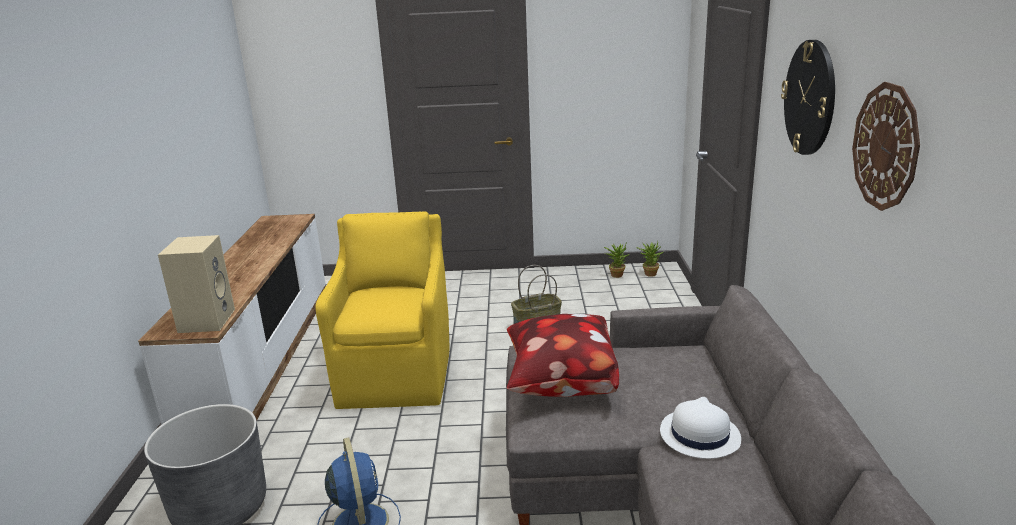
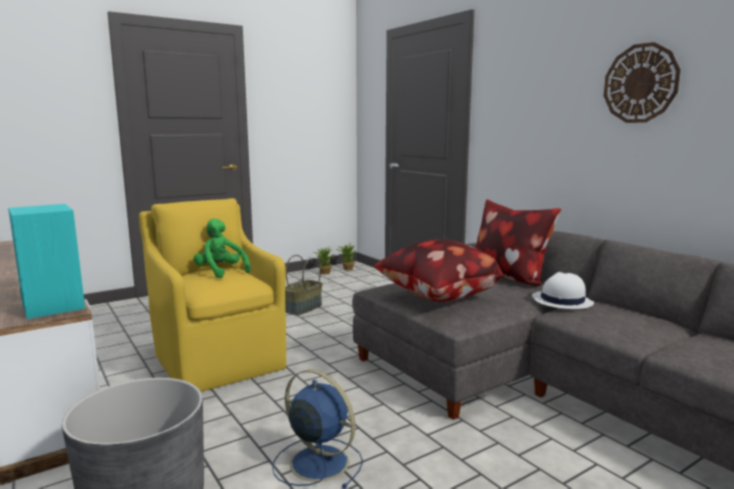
camera: 35 degrees left, 10 degrees down
beige speaker [158,235,235,333] -> turquoise speaker [8,204,85,319]
wall clock [781,40,835,155] -> none
none -> green plush toy [194,218,251,278]
none -> pillow [475,199,561,286]

